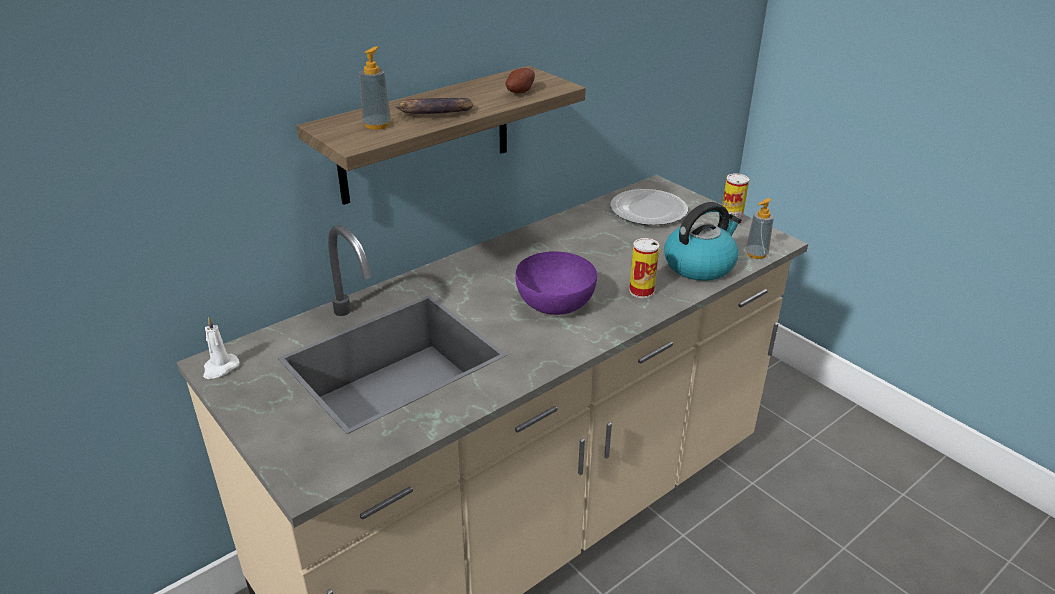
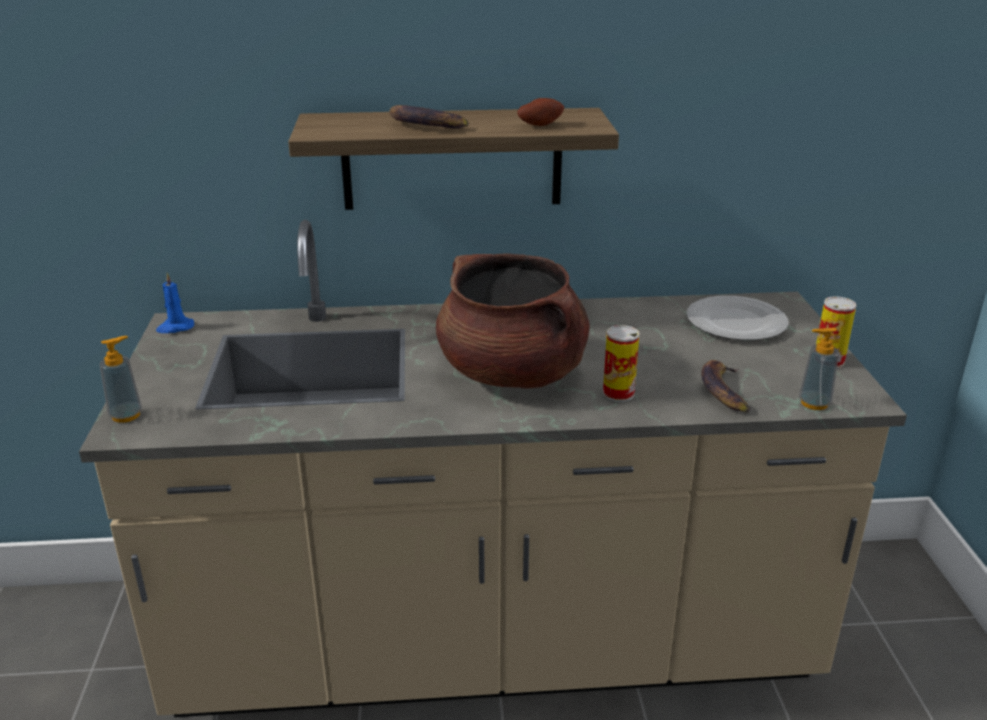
camera: 35 degrees right, 5 degrees down
white candle [203,317,239,379] -> blue candle [156,273,194,333]
soap dispenser [359,46,391,130] -> soap dispenser moved to [99,336,142,423]
purple bowl [516,251,597,315] -> brown cooking pot [436,254,590,389]
kettle [664,202,741,281] -> banana [701,360,751,413]

